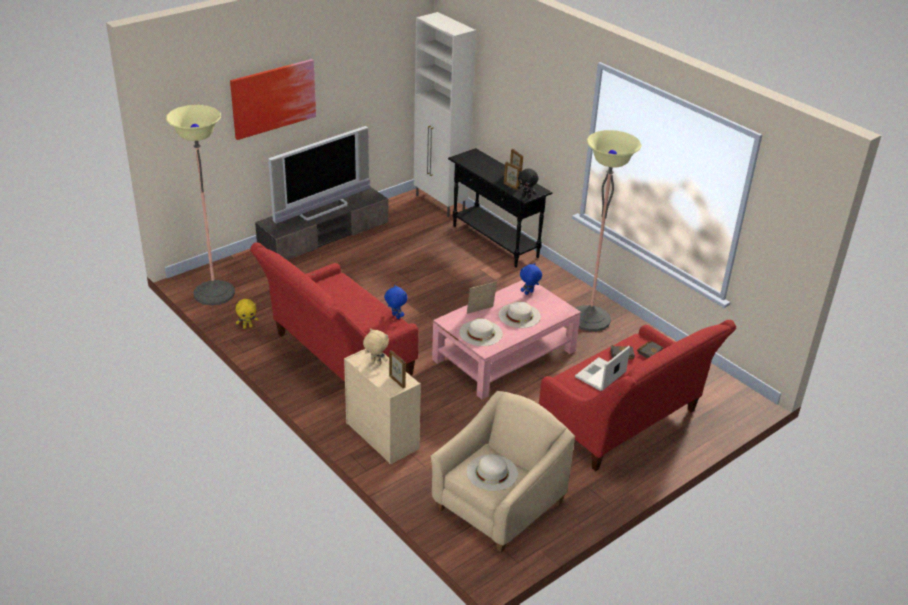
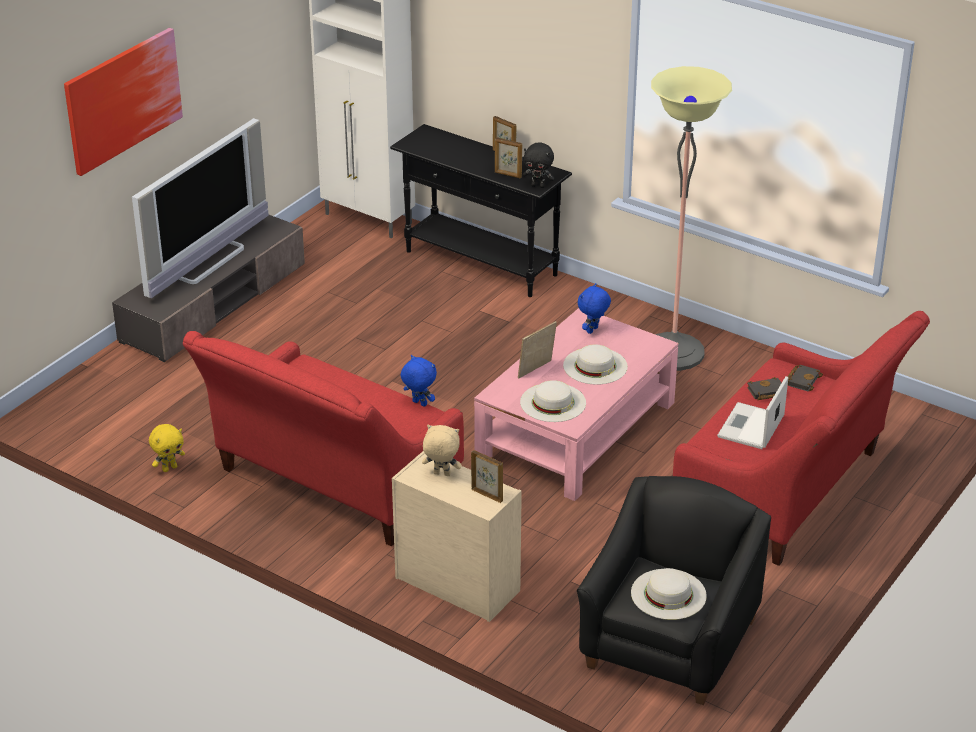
camera: 15 degrees left, 0 degrees up
floor lamp [166,105,235,305] -> none
beige armchair [430,391,575,552] -> black armchair [577,476,771,705]

